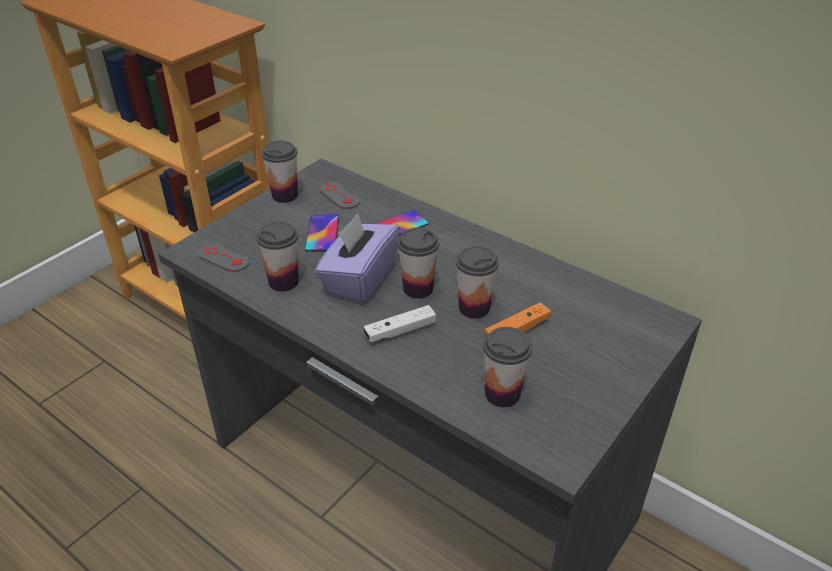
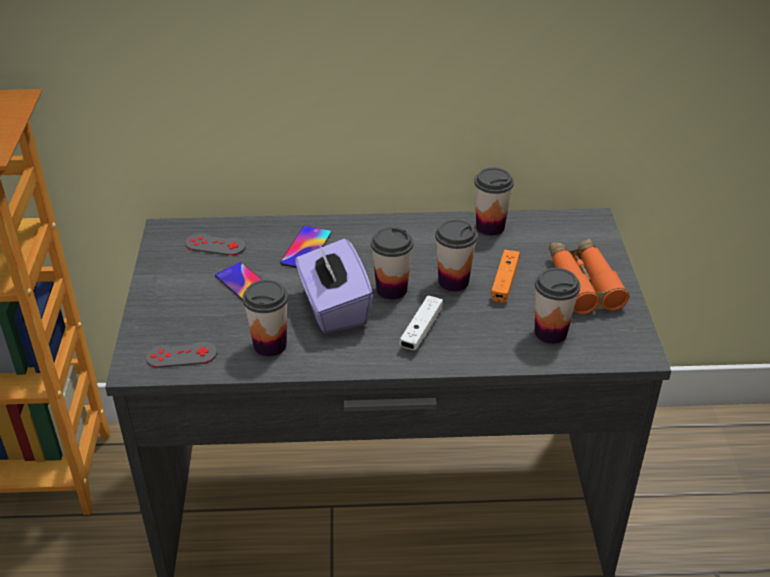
camera: 40 degrees left, 0 degrees up
cup [262,141,298,203] -> cup moved to [474,167,514,236]
none -> orange binoculars [549,238,629,314]

